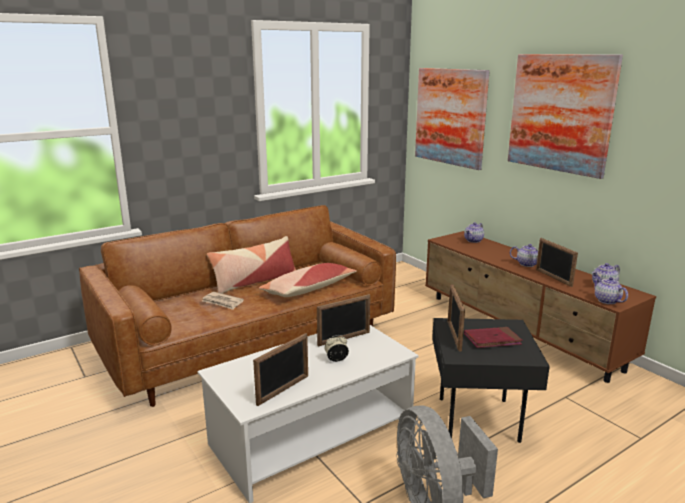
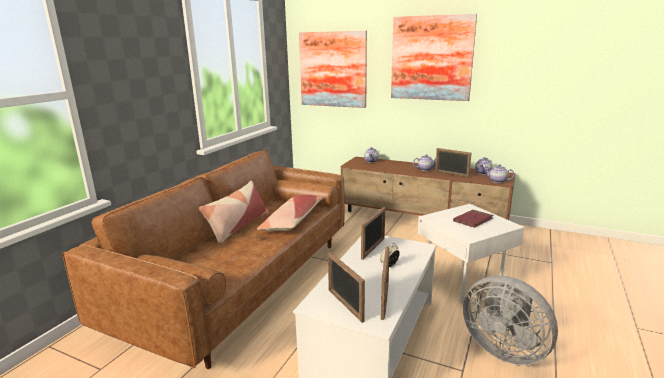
camera: 30 degrees left, 0 degrees up
newspaper [202,292,244,310] -> none
black side table [432,318,550,443] -> white side table [418,204,524,303]
picture frame [448,285,465,351] -> picture frame moved to [328,252,365,323]

